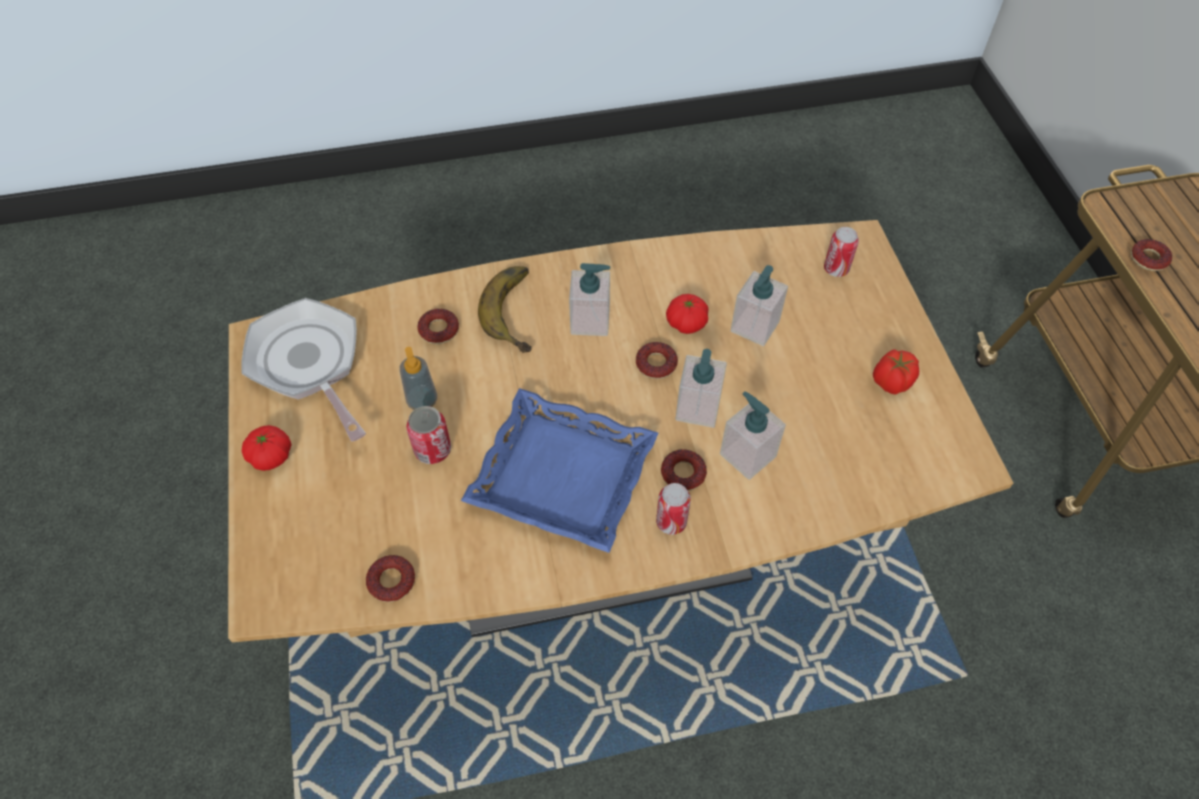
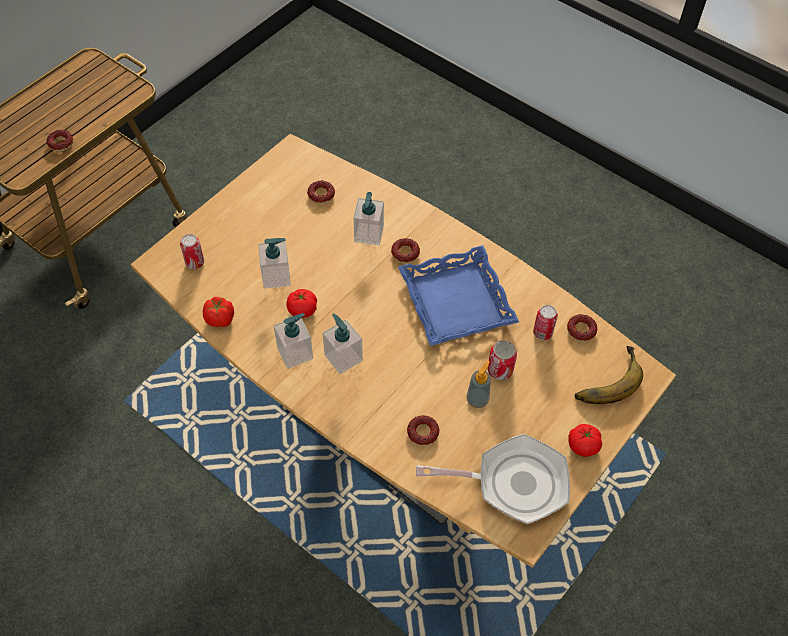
camera: 130 degrees left, 0 degrees up
frying pan [241,298,366,441] -> frying pan turned 105 degrees counterclockwise [416,434,570,524]
banana [478,266,532,353] -> banana moved to [575,346,643,404]
donut [636,342,678,379] -> donut moved to [307,181,335,204]
can [656,483,691,535] -> can moved to [533,305,558,340]
soap dispenser [675,349,727,428] -> soap dispenser moved to [274,313,313,369]
tomato [873,349,919,395] -> tomato moved to [203,297,234,327]

